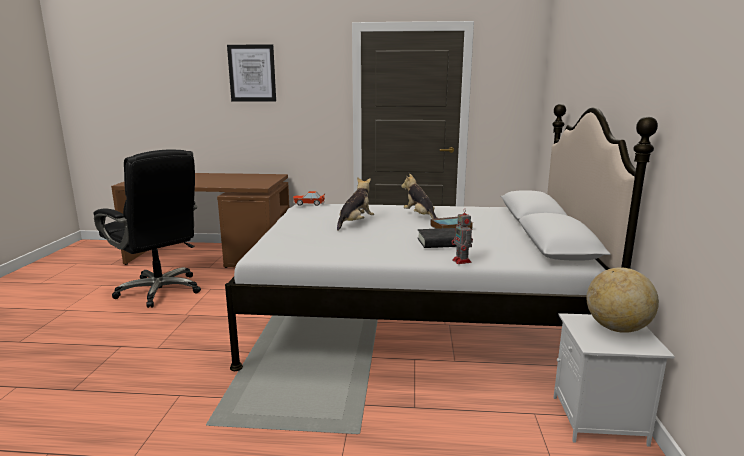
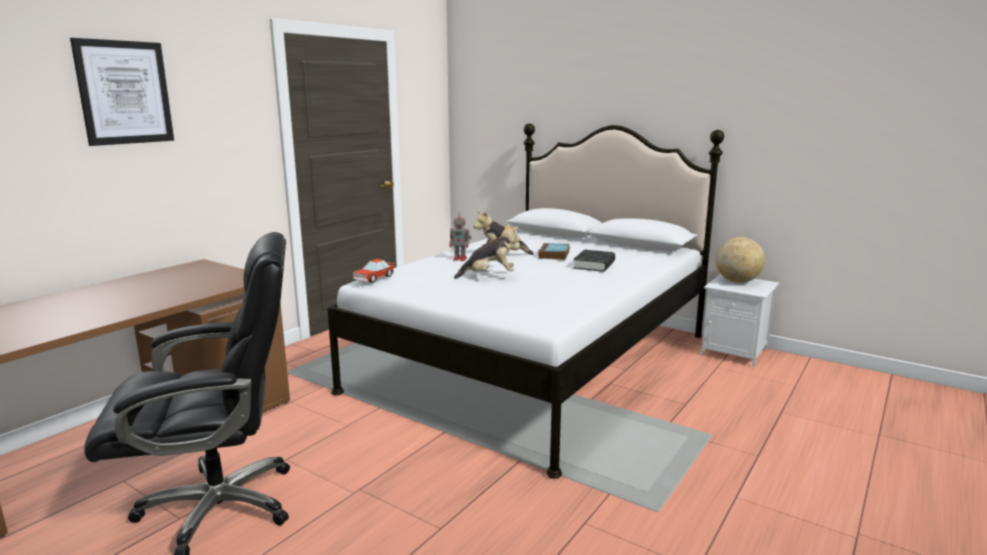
camera: 60 degrees left, 0 degrees up
plush toy [337,177,374,231] -> plush toy turned 105 degrees clockwise [454,223,520,279]
toy robot [452,208,473,264] -> toy robot moved to [450,212,471,261]

